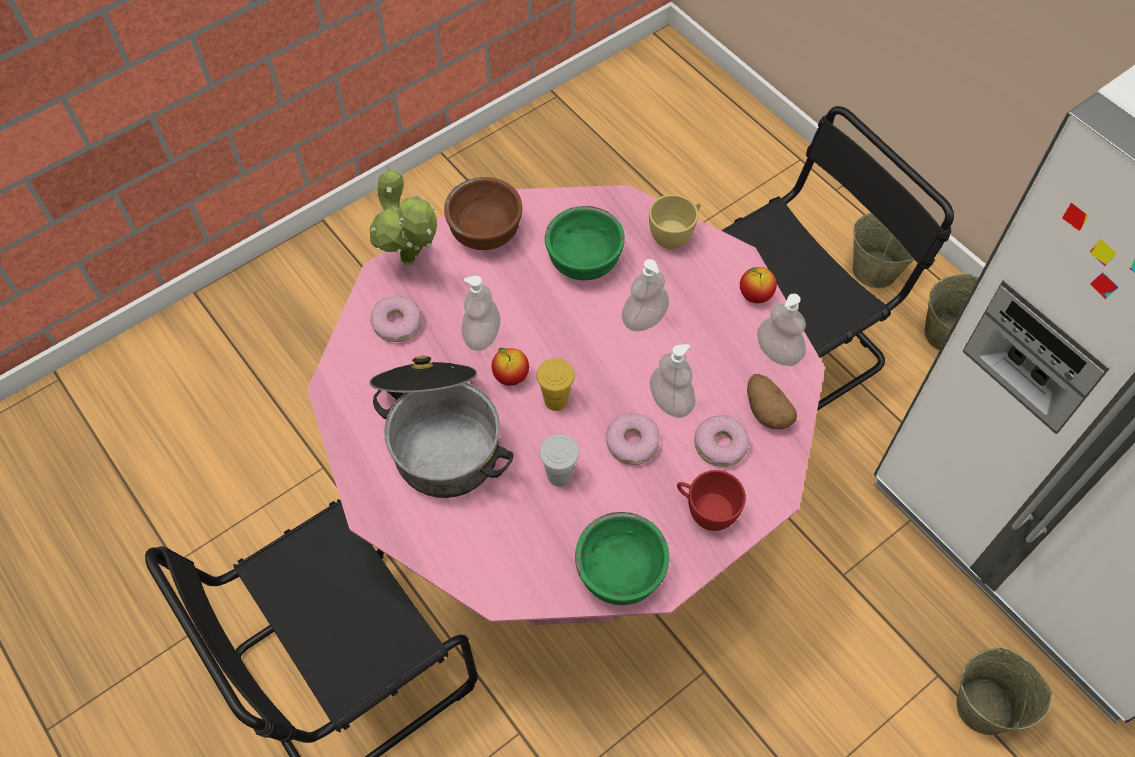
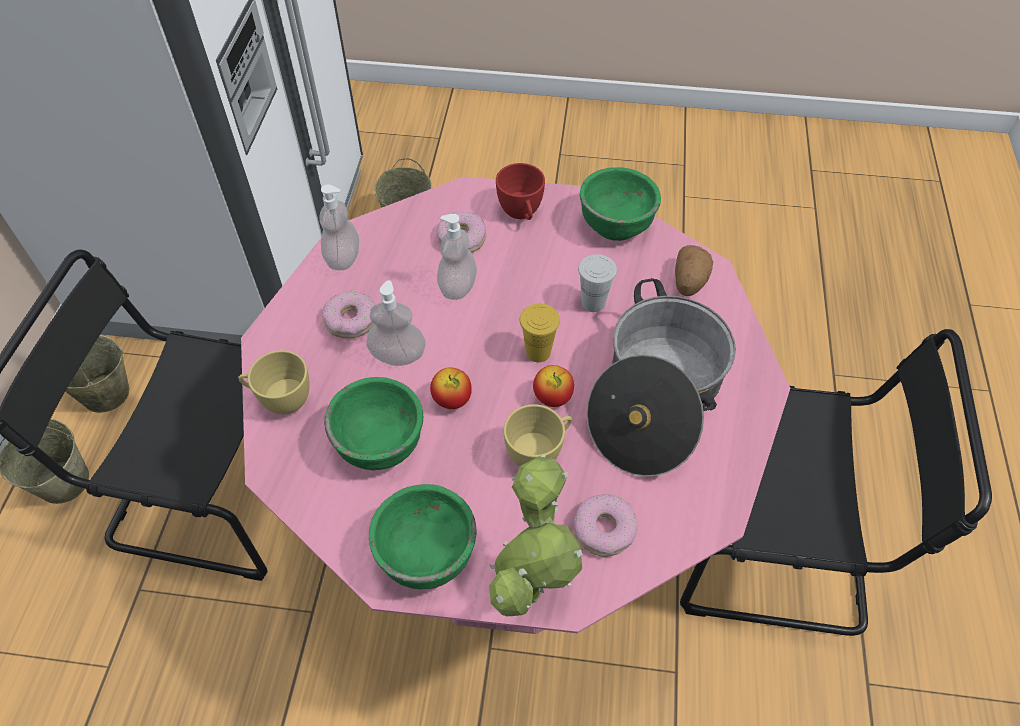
camera: 135 degrees left, 5 degrees down
brown bowl [444,177,522,250] -> green bowl [369,484,476,589]
soap dispenser [462,276,500,351] -> yellow cup [504,404,572,467]
donut [606,413,660,465] -> donut moved to [322,291,376,338]
apple [740,267,777,303] -> apple moved to [430,368,472,409]
potato [747,374,797,429] -> potato moved to [675,245,713,296]

